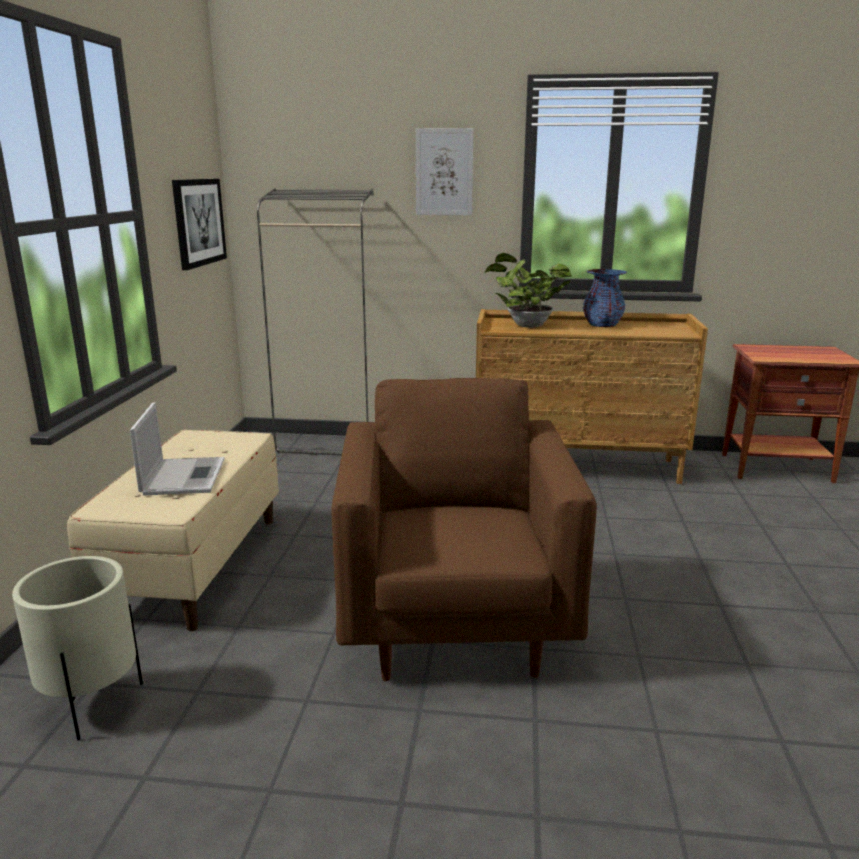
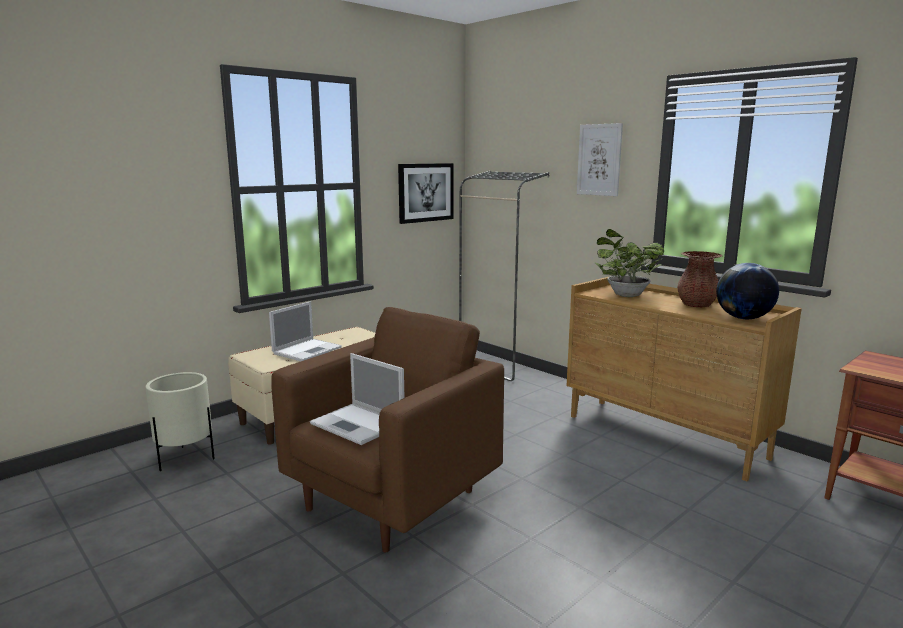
camera: 40 degrees right, 5 degrees down
blue vase [583,269,628,327] -> brown vase [677,251,723,307]
none -> laptop [310,353,404,445]
none -> globe [716,263,779,319]

